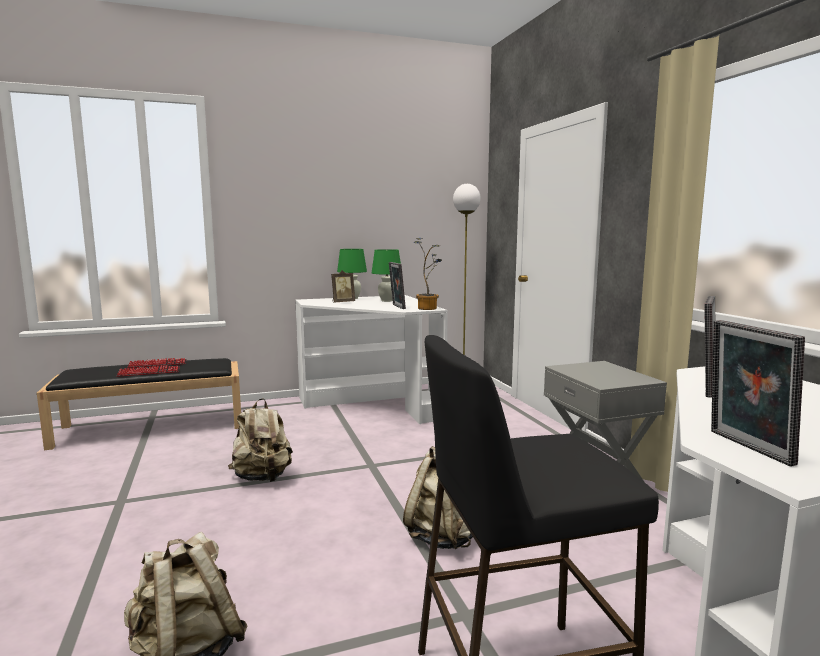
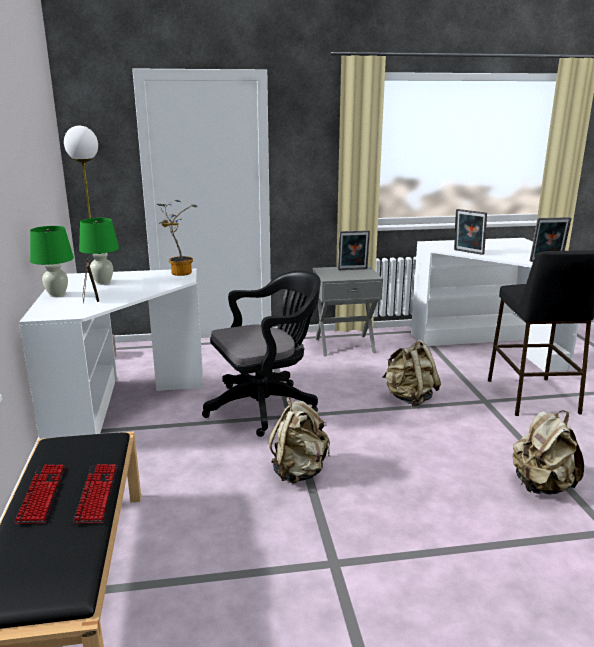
camera: 80 degrees left, 10 degrees up
picture frame [389,262,406,309] -> picture frame moved to [338,230,370,270]
none -> black office chair [202,270,321,437]

